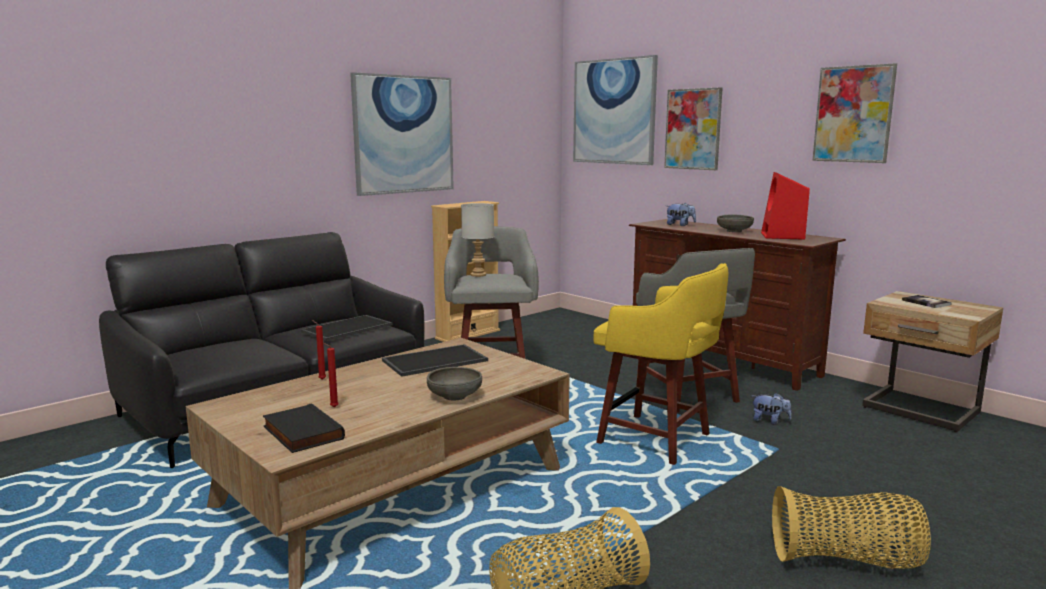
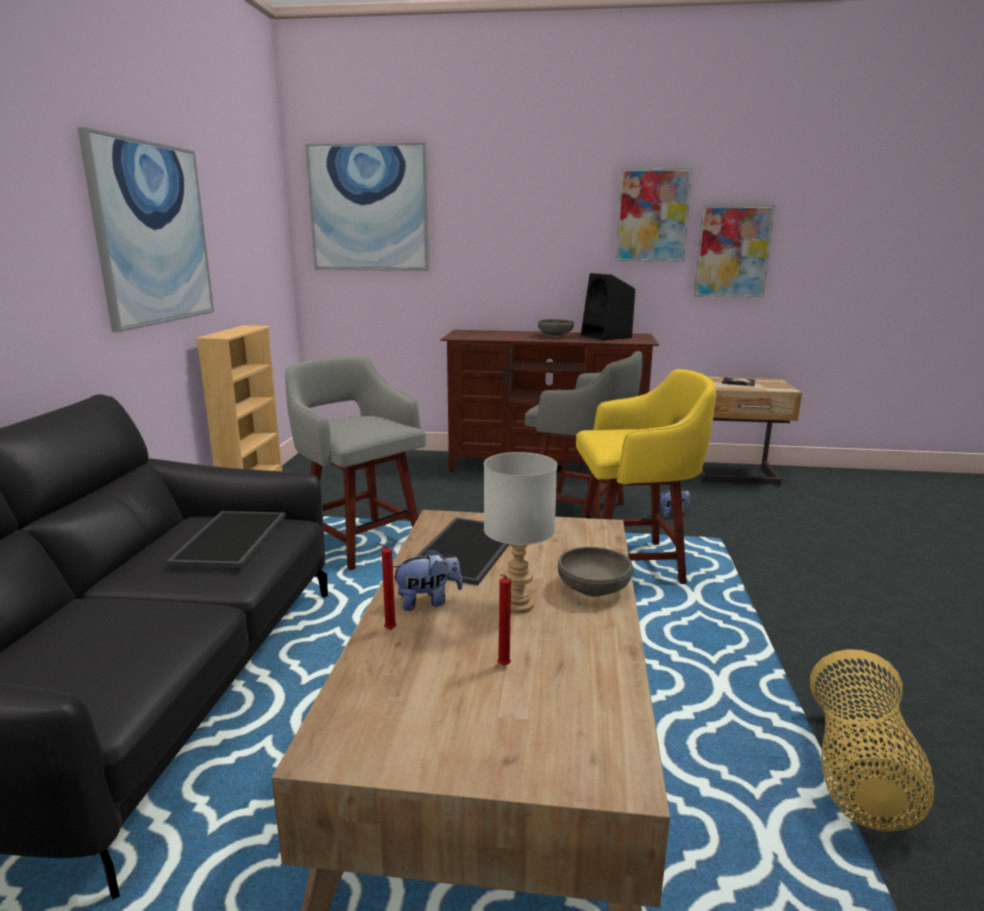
camera: 40 degrees left, 5 degrees up
black book [263,403,345,453] -> none
grey table lamp [461,203,494,277] -> grey table lamp moved to [484,452,557,614]
picture [664,87,723,170] -> picture moved to [694,205,775,298]
plush toy [667,203,696,226] -> plush toy moved to [393,548,463,611]
red speaker [761,172,810,240] -> black speaker [581,273,635,340]
basket [772,486,931,569] -> none

